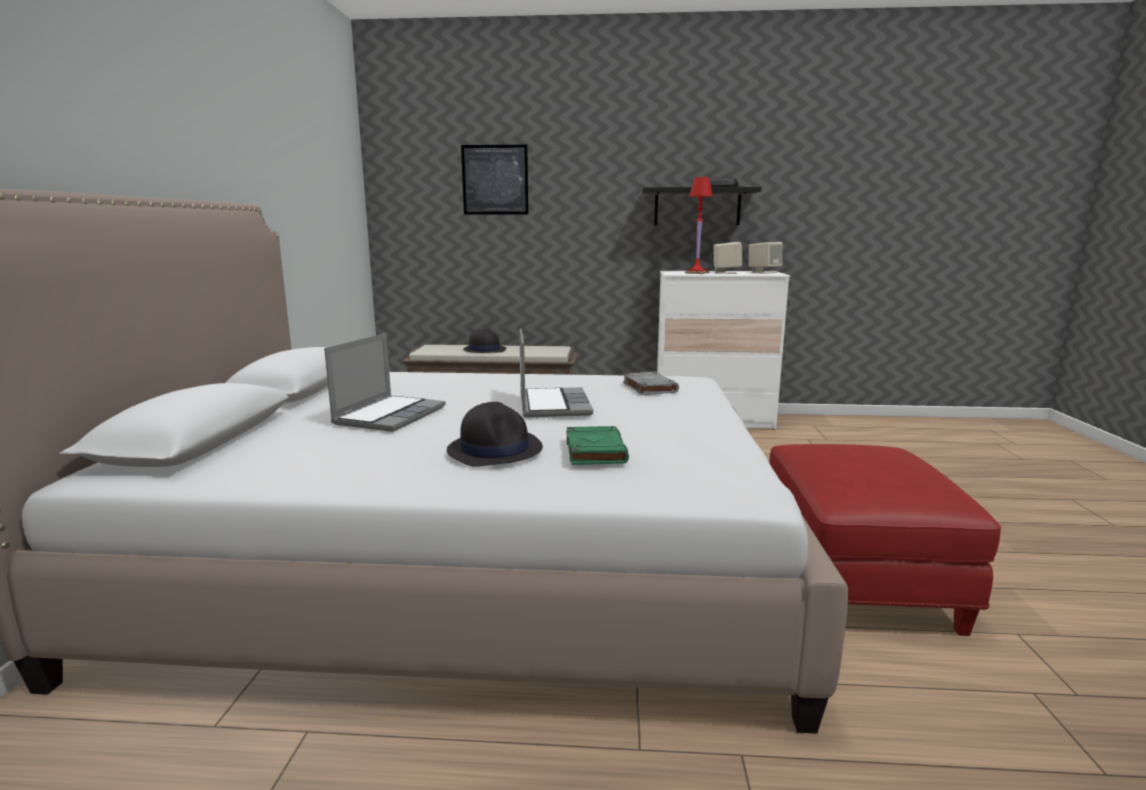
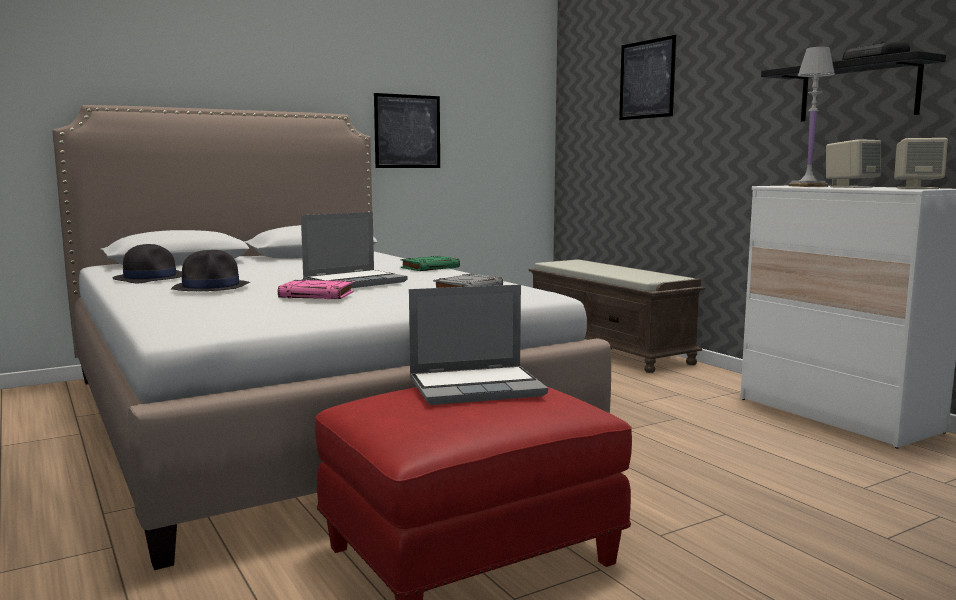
camera: 55 degrees right, 5 degrees down
laptop [324,333,445,432] -> laptop moved to [409,285,548,405]
black hat [463,328,506,353] -> black hat moved to [113,244,182,284]
green book [566,426,629,465] -> green book moved to [401,256,460,271]
red table lamp [685,177,713,274] -> white table lamp [789,47,835,187]
none -> pink book [278,279,354,299]
none -> picture [374,93,440,168]

